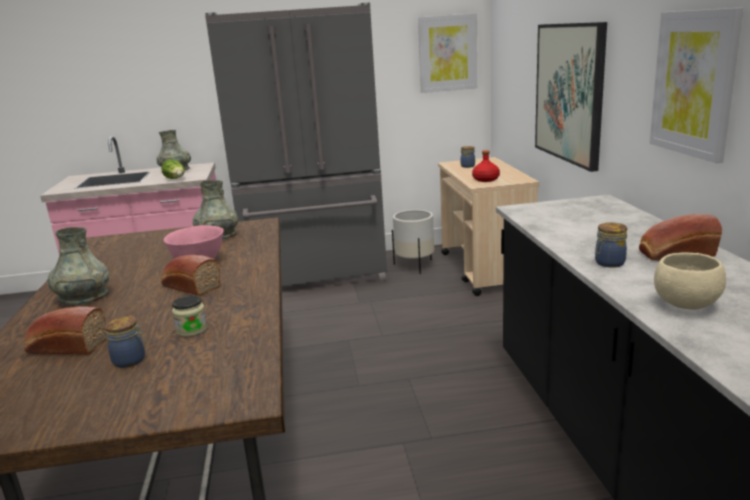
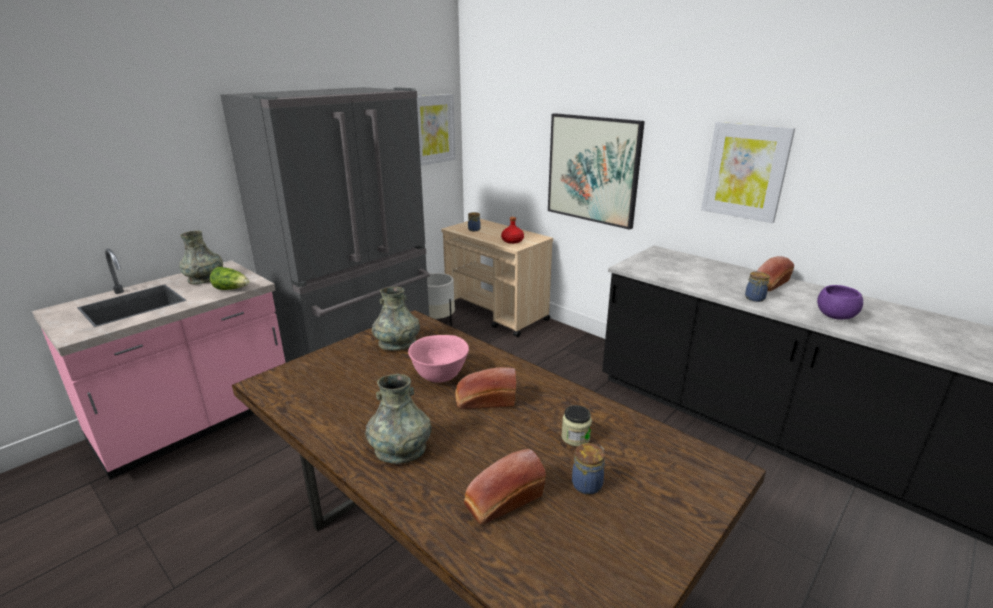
camera: 40 degrees left, 5 degrees up
beige bowl [654,253,726,309] -> purple bowl [817,285,863,320]

